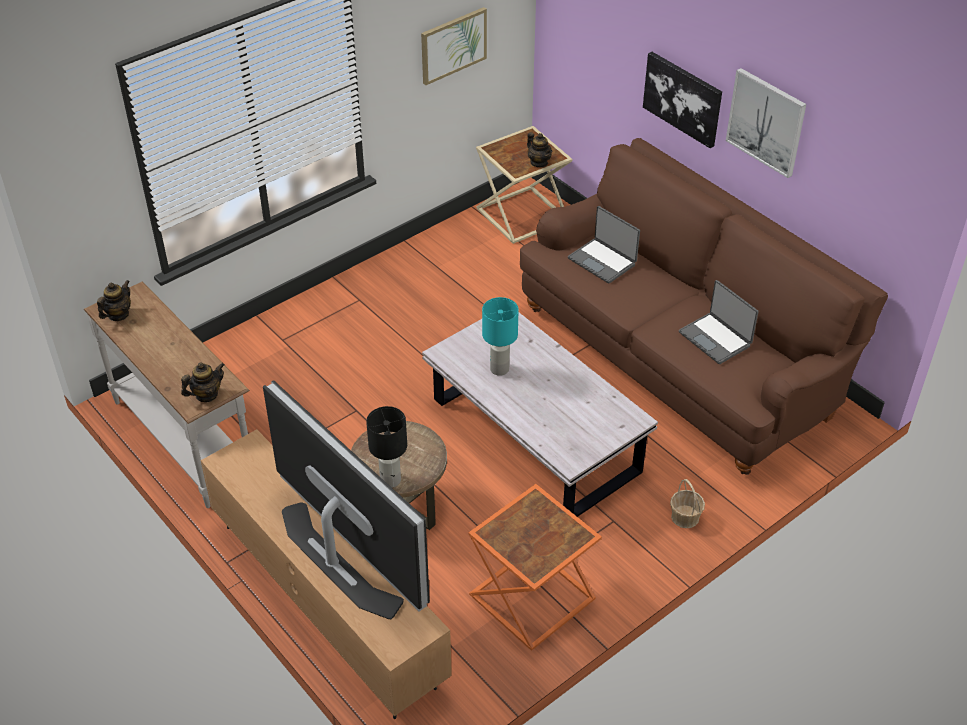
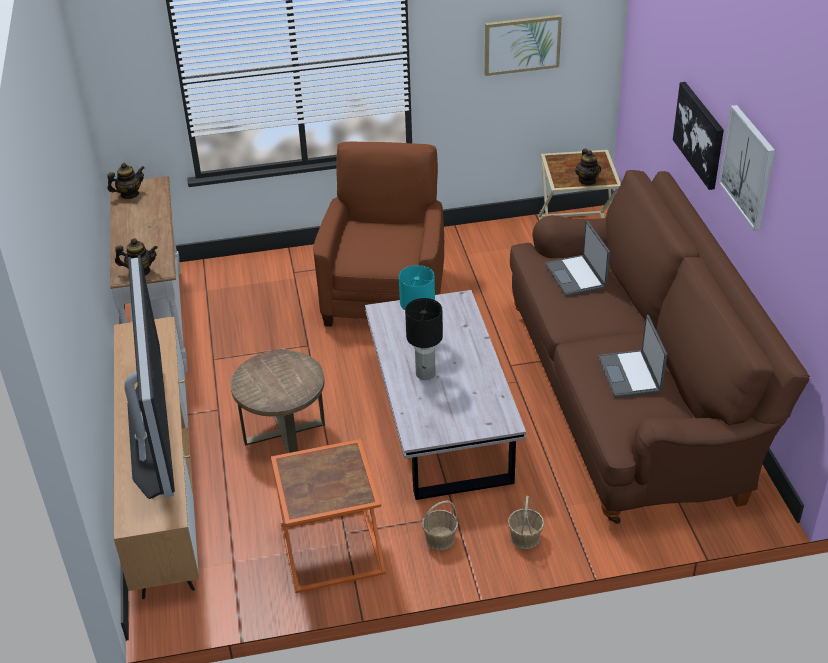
camera: 30 degrees right, 5 degrees down
black table lamp [366,406,407,488] -> black table lamp moved to [405,298,443,380]
none -> brown armchair [313,142,444,327]
none -> basket [422,501,458,550]

